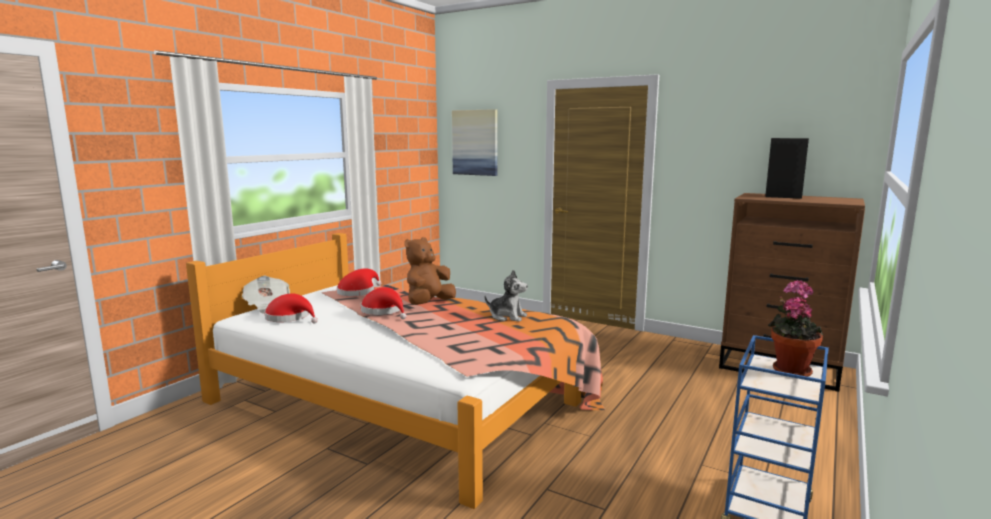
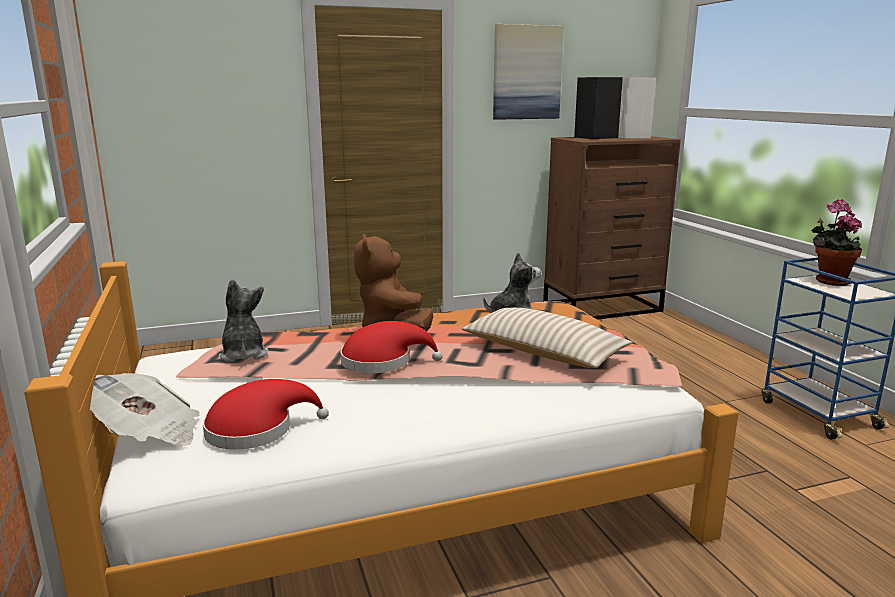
camera: 50 degrees left, 5 degrees up
red hat [337,269,382,296] -> plush toy [219,279,269,362]
picture [452,109,498,176] -> picture moved to [493,24,564,120]
none -> beige pillow [462,308,633,368]
none -> white speaker [618,77,656,138]

